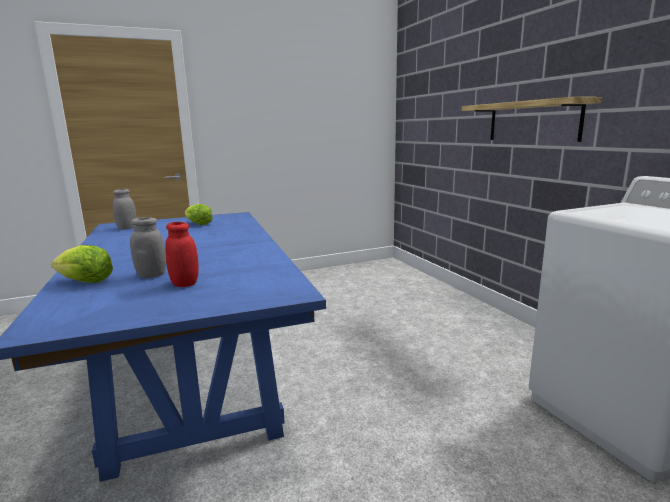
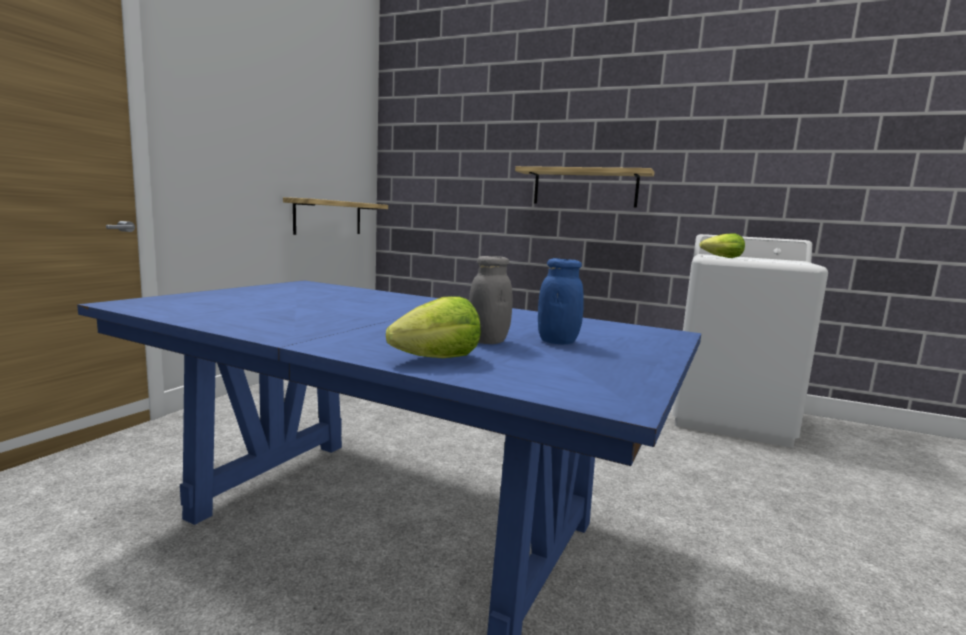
camera: 45 degrees left, 5 degrees down
grey jar [112,189,137,230] -> none
red jar [165,222,199,287] -> blue jar [538,258,584,344]
lettuce [185,204,213,225] -> lettuce moved to [700,233,745,258]
none -> shelf [283,197,388,235]

